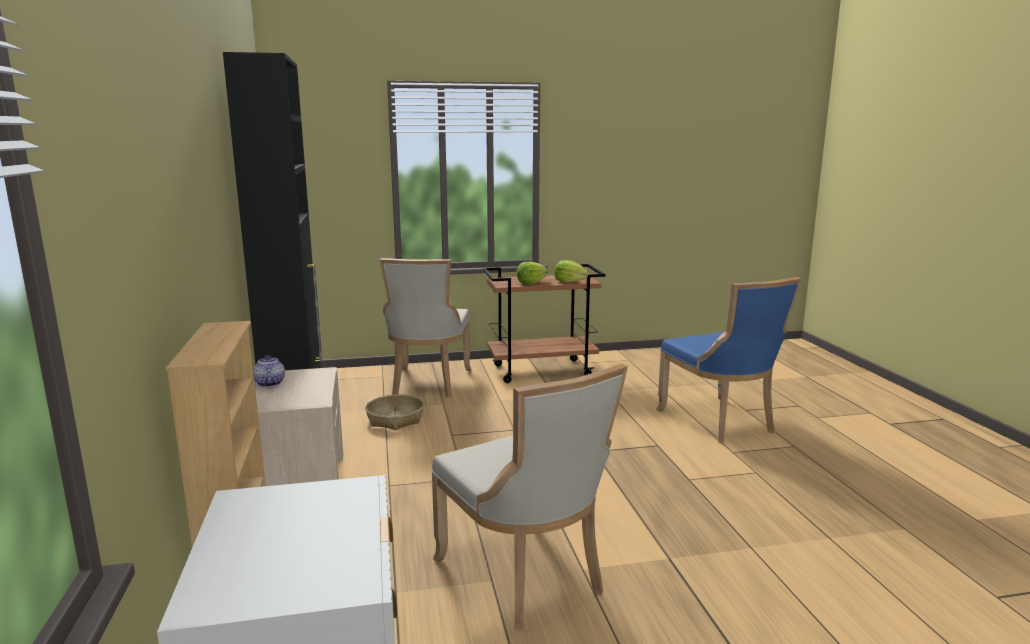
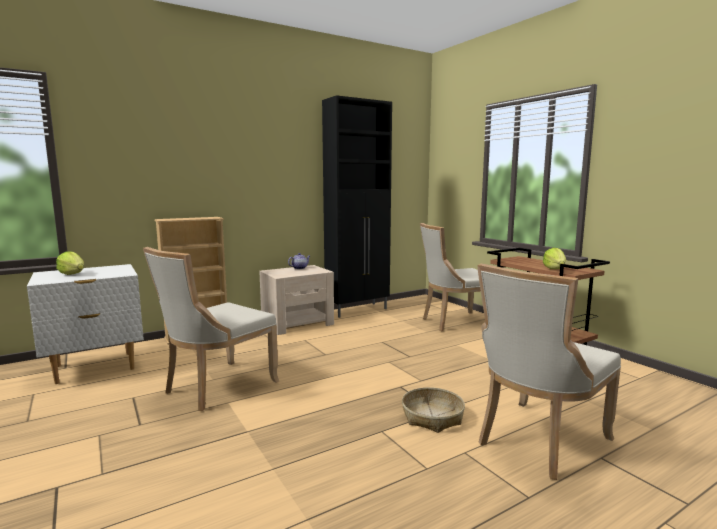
camera: 70 degrees right, 5 degrees down
basket [365,394,424,430] -> basket moved to [402,387,465,433]
lettuce [517,261,548,284] -> lettuce moved to [56,251,84,275]
blue chair [656,277,801,443] -> beige chair [477,264,621,480]

